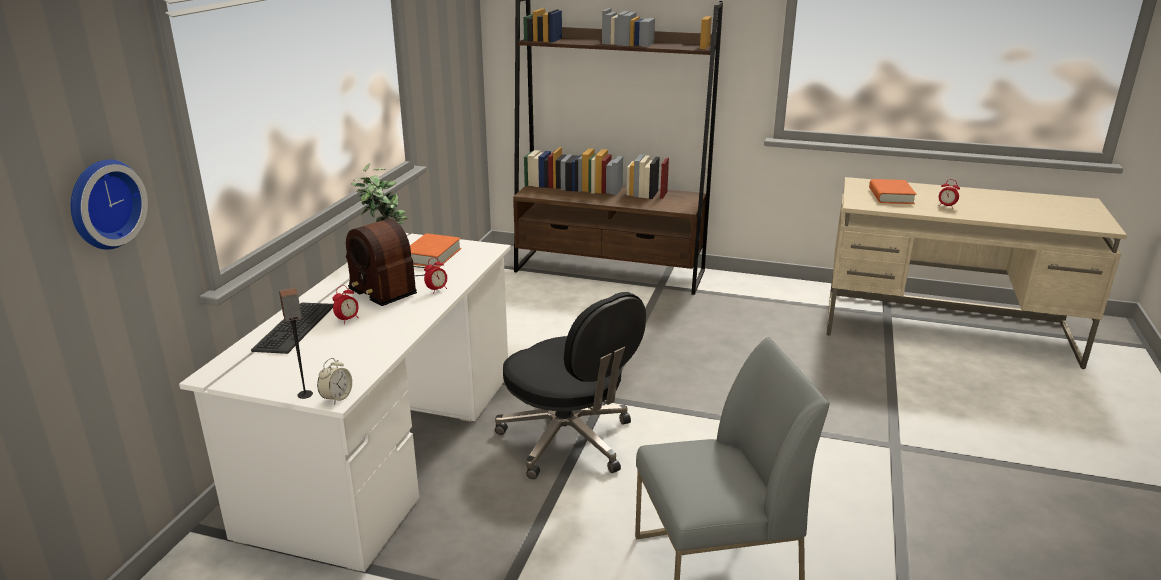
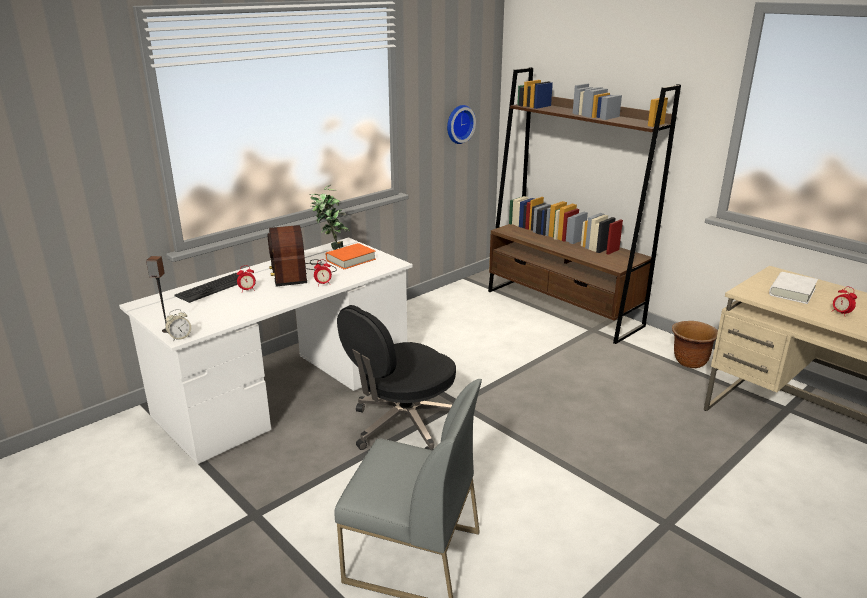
camera: 30 degrees right, 0 degrees up
wall clock [71,159,148,250] -> wall clock moved to [447,105,476,144]
black office chair [495,292,646,479] -> black office chair turned 60 degrees clockwise [337,305,456,450]
orange book [869,179,916,204] -> white book [769,272,818,304]
none -> brown planter [672,321,718,368]

